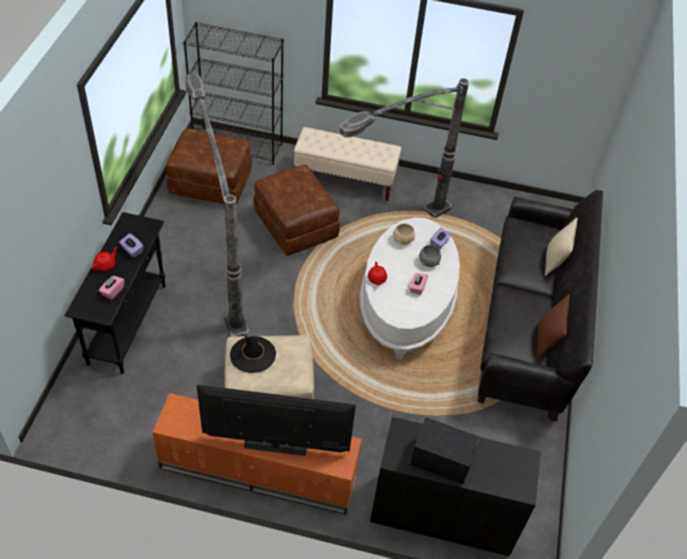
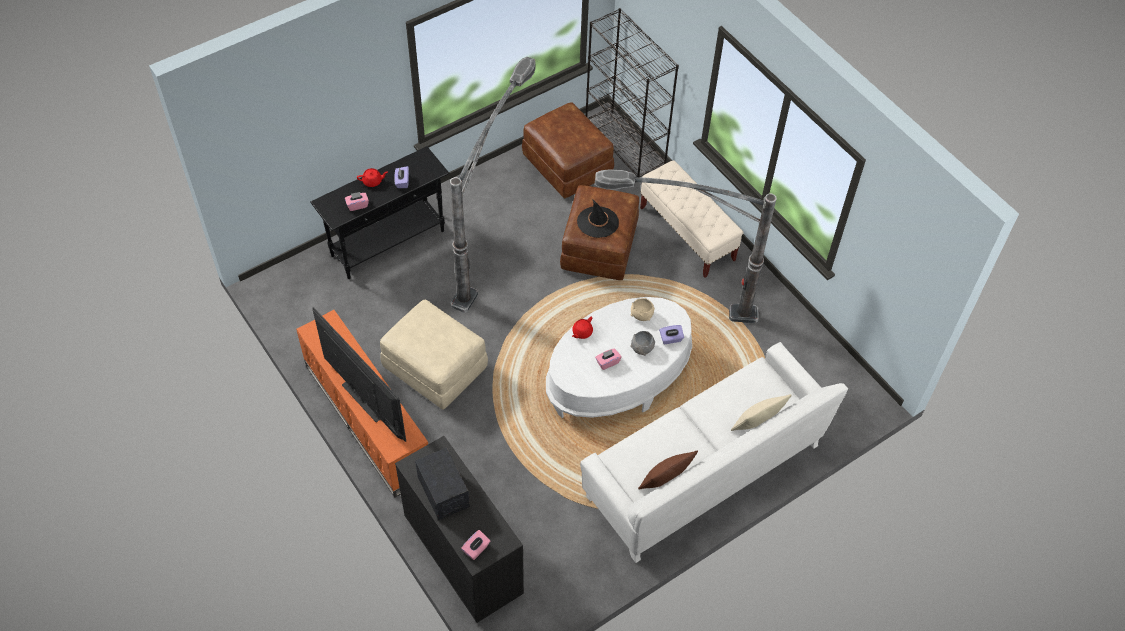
camera: 45 degrees right, 5 degrees up
black hat [230,336,276,373] -> black hat moved to [577,199,619,238]
black sofa [478,190,603,422] -> white sofa [580,342,848,563]
none -> pink tissue box [461,530,490,560]

